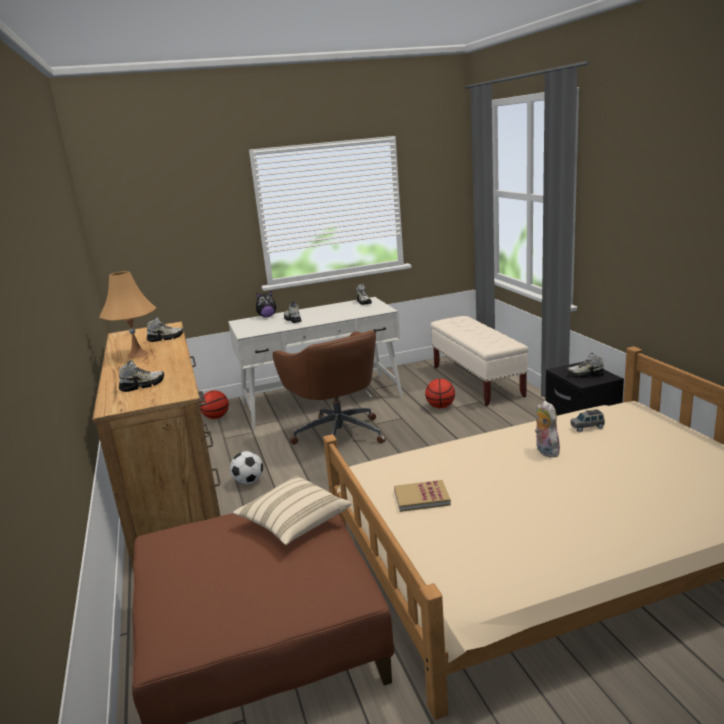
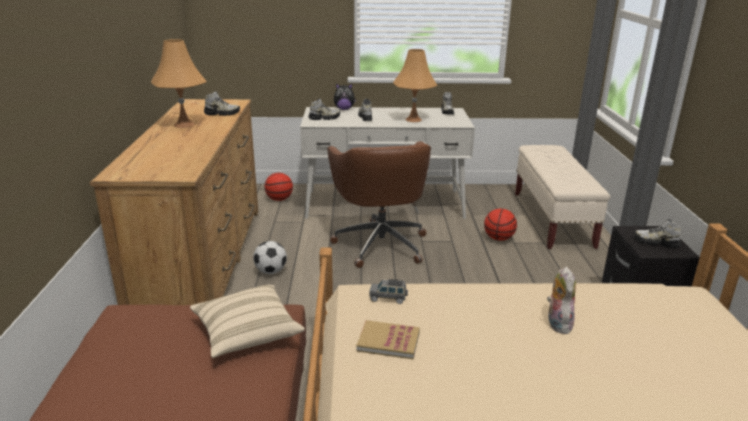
camera: 15 degrees right, 5 degrees up
shoe [119,360,164,392] -> shoe moved to [308,99,340,120]
grey toy car [570,409,605,432] -> grey toy car moved to [369,279,408,304]
none -> orange table lamp [393,49,438,122]

